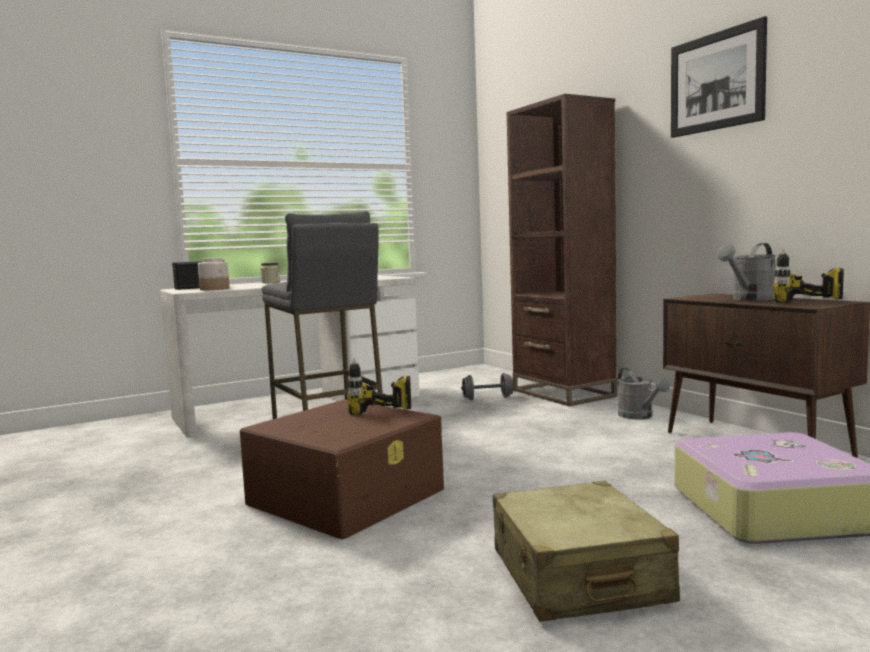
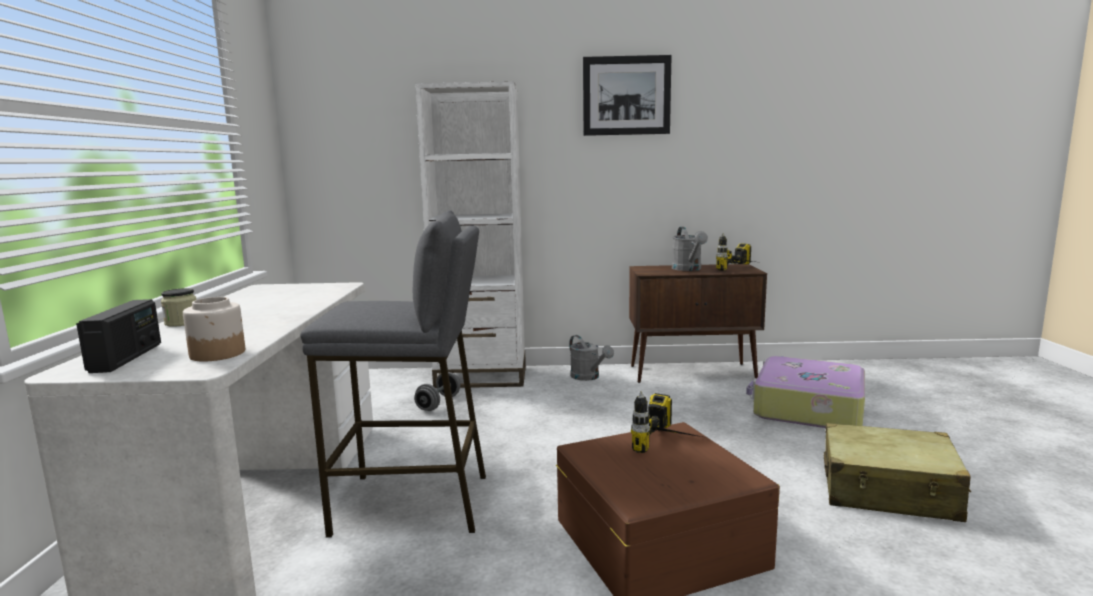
camera: 60 degrees left, 5 degrees up
brown bookcase [507,94,617,406] -> white bookcase [415,81,526,388]
grey watering can [618,368,670,420] -> grey watering can turned 45 degrees clockwise [569,335,614,381]

